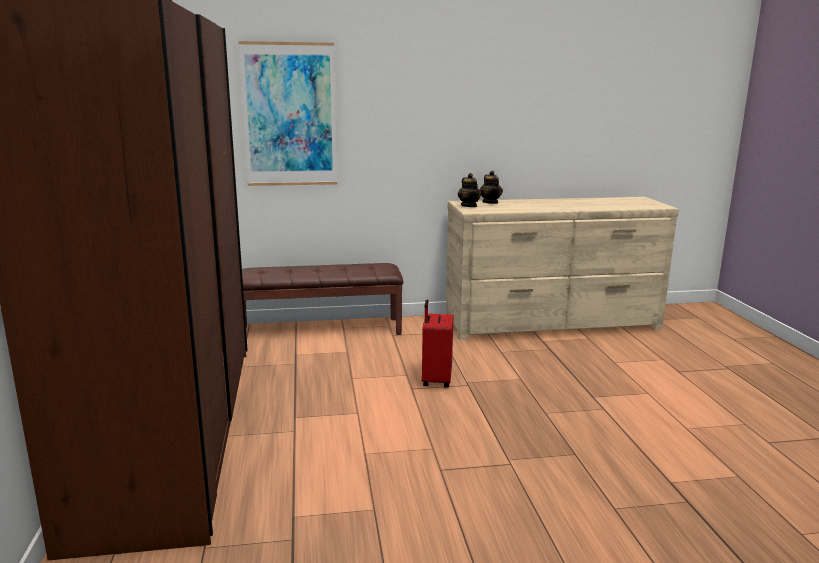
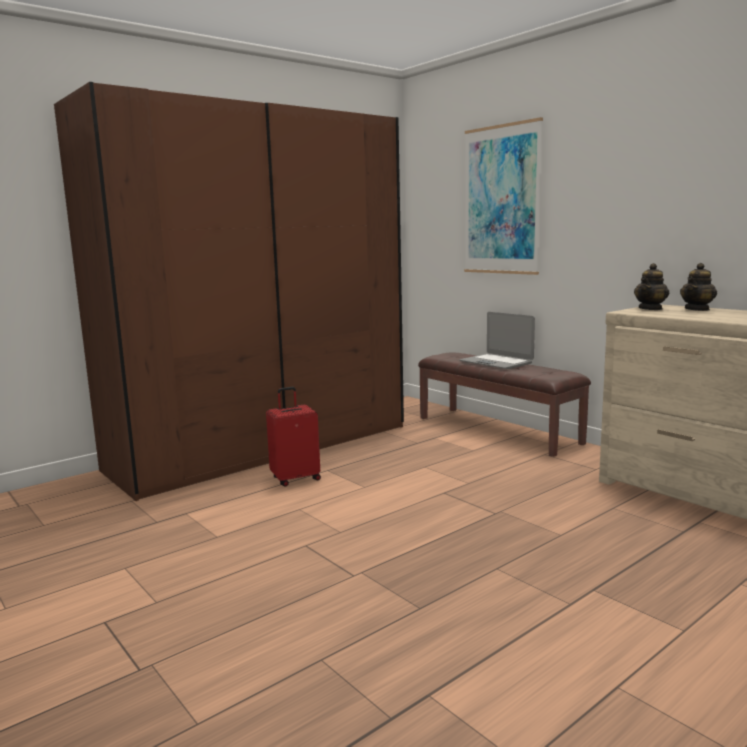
camera: 60 degrees right, 5 degrees down
red suitcase [422,299,453,388] -> red suitcase moved to [266,387,321,487]
none -> laptop [460,312,535,369]

